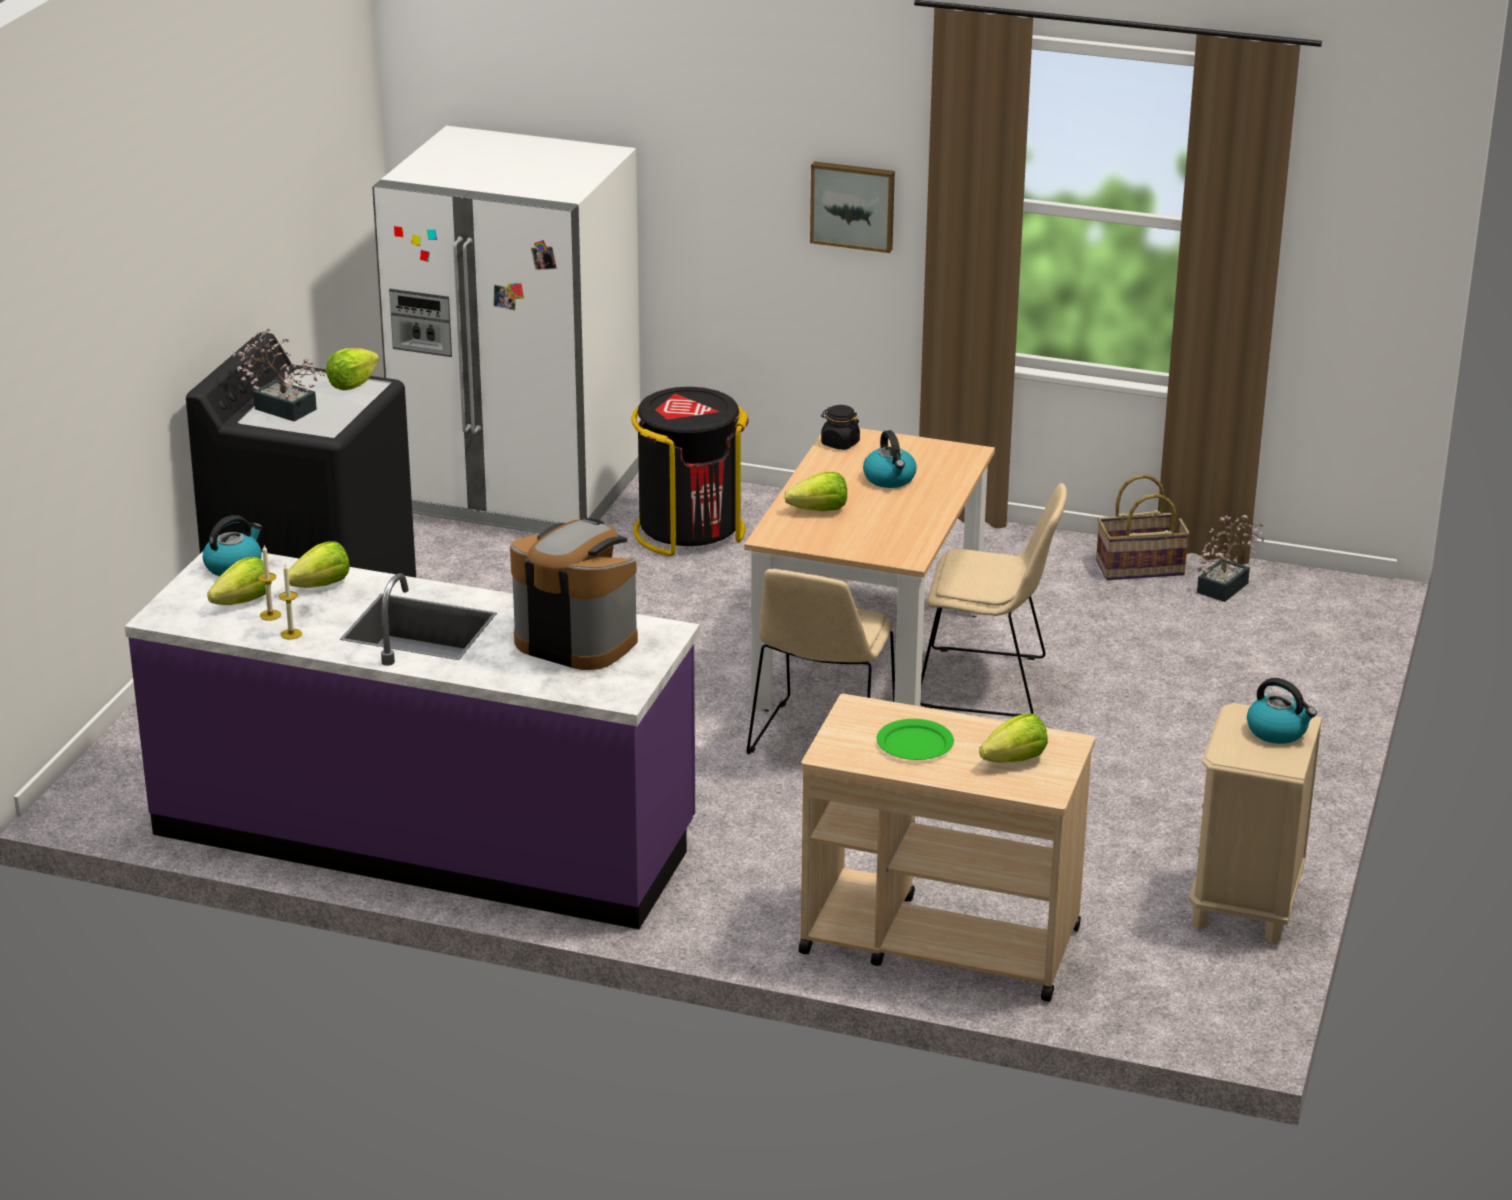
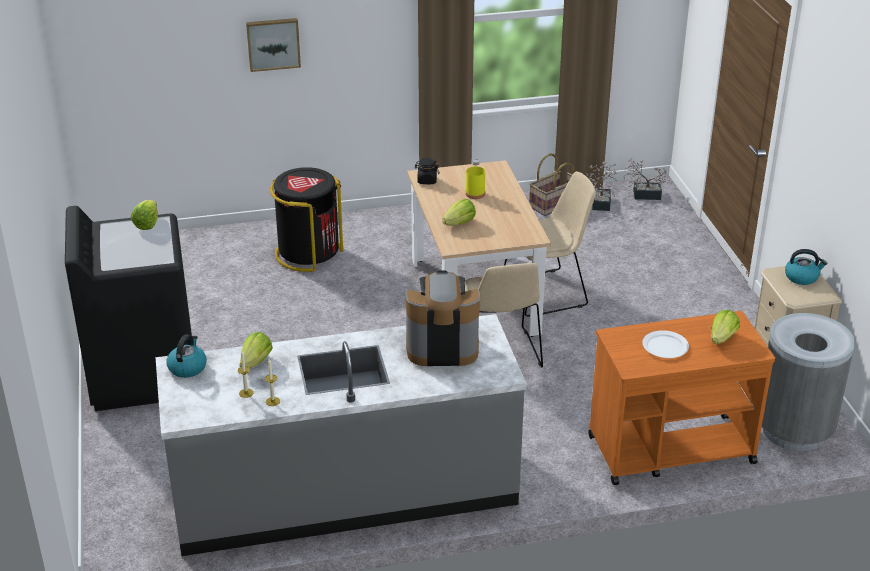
camera: 30 degrees left, 5 degrees up
purple counter [125,551,700,929] -> grey counter [155,314,527,556]
lettuce [207,557,272,605] -> none
potted plant [233,329,325,422] -> potted plant moved to [623,158,670,200]
white fridge [372,126,640,533] -> none
beige cart [798,694,1095,1002] -> orange cart [588,311,775,485]
picture [810,161,895,253] -> picture moved to [246,18,301,72]
kettle [863,430,917,488] -> yellow bottle [466,160,485,199]
green plate [877,719,954,760] -> white plate [642,330,689,358]
none -> grey trash can [762,313,855,451]

